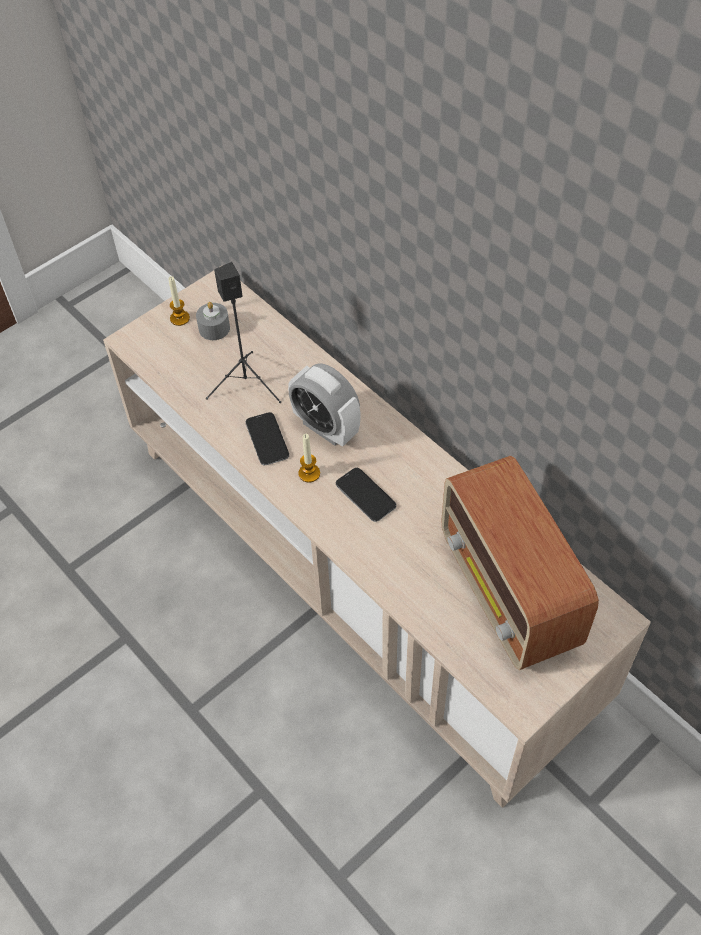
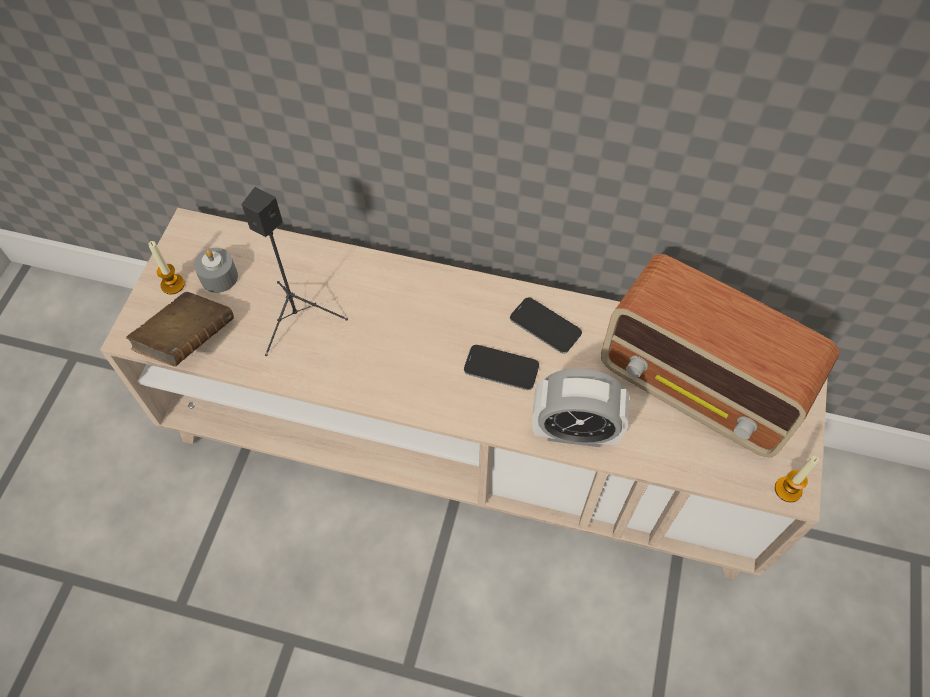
camera: 35 degrees left, 5 degrees up
phone [246,412,289,465] -> phone moved to [510,297,582,354]
alarm clock [288,364,361,446] -> alarm clock moved to [532,369,629,447]
candle [298,434,320,483] -> candle moved to [775,456,819,502]
none -> brown book [126,292,234,366]

